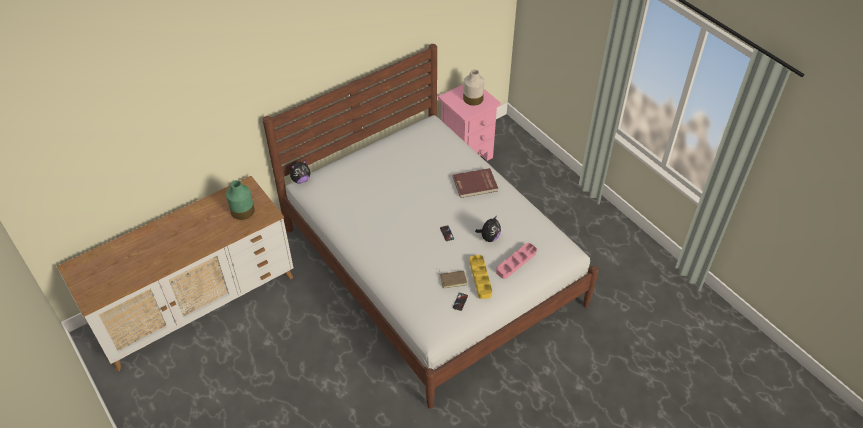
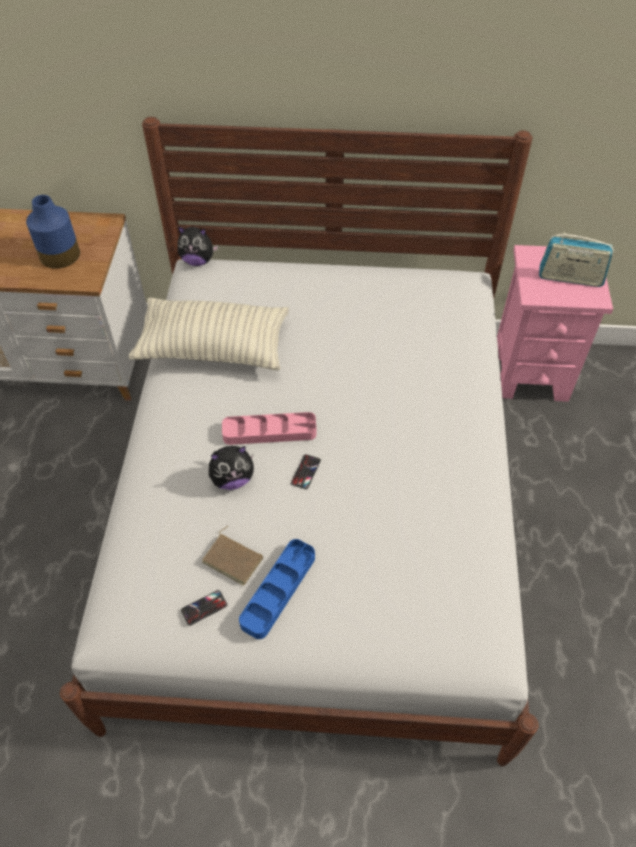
camera: 40 degrees right, 5 degrees up
green vase [226,180,255,220] -> blue vase [26,195,80,269]
red book [453,168,498,198] -> none
beige vase [463,69,484,105] -> radio [539,232,614,287]
yellow tray [470,255,492,299] -> blue tray [239,539,315,639]
plush toy [475,215,501,242] -> plush toy moved to [209,446,254,490]
pink tray [496,243,537,279] -> pink tray moved to [222,412,316,445]
none -> pillow [129,297,289,370]

